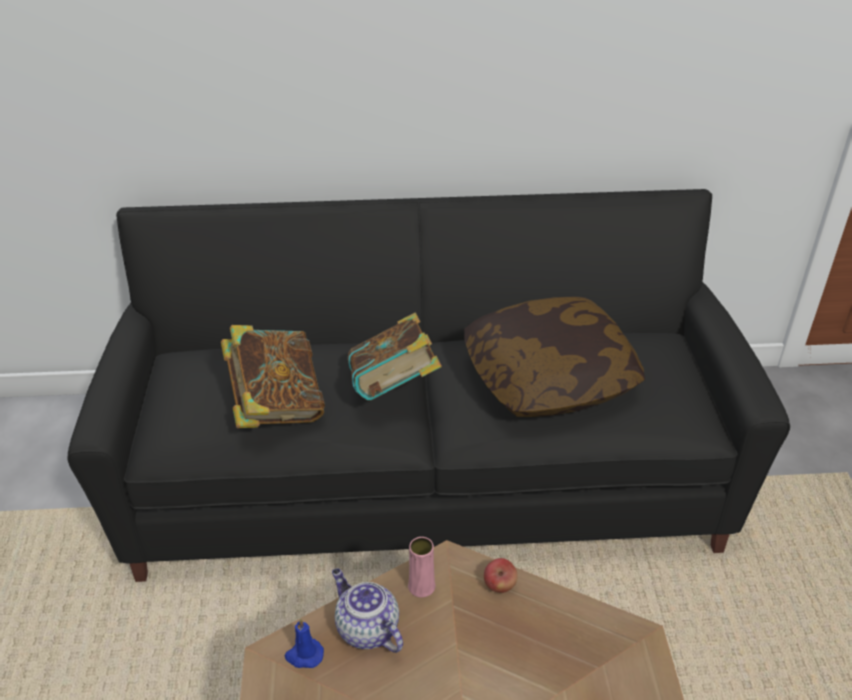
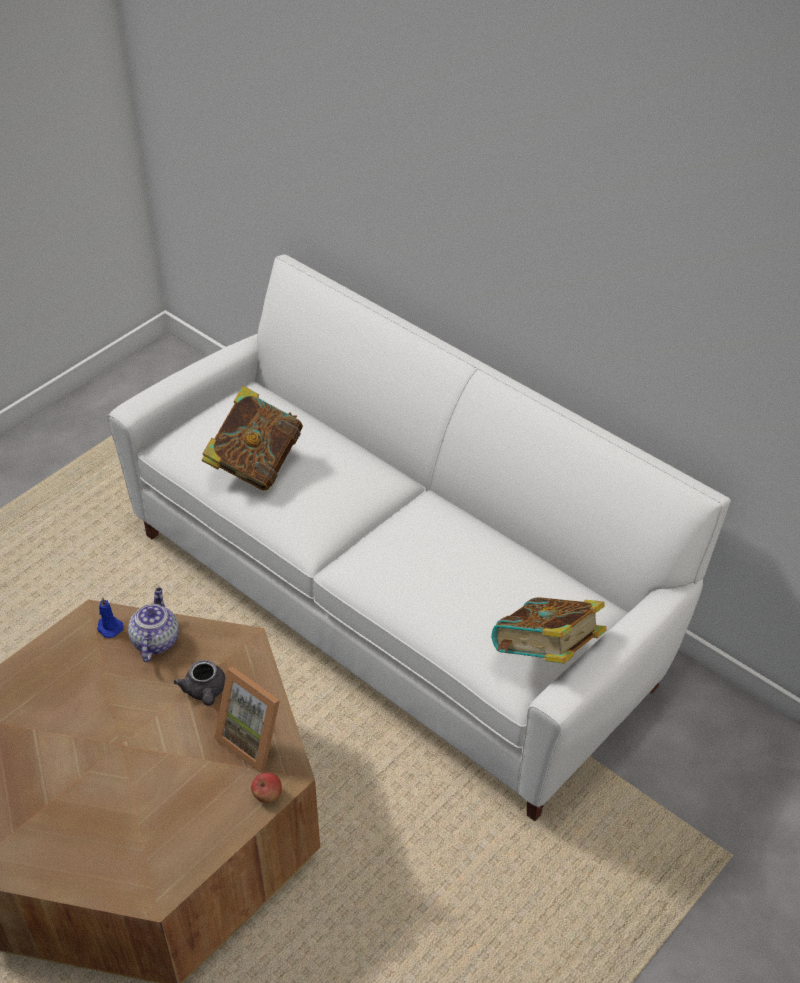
camera: 45 degrees right, 5 degrees up
black sofa [67,189,790,582] -> white sofa [107,254,731,821]
book [348,313,442,400] -> book moved to [491,597,607,663]
pink vase [408,537,435,597] -> none
pillow [465,296,645,417] -> none
apple [484,558,518,593] -> apple moved to [251,773,282,803]
none -> grey teapot [174,660,226,706]
none -> picture frame [214,667,280,773]

